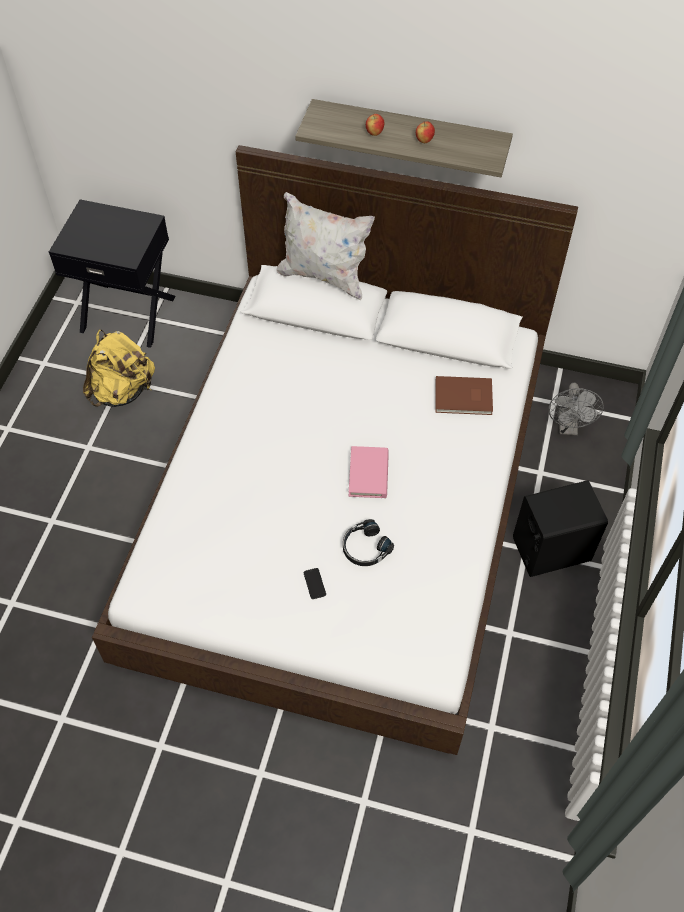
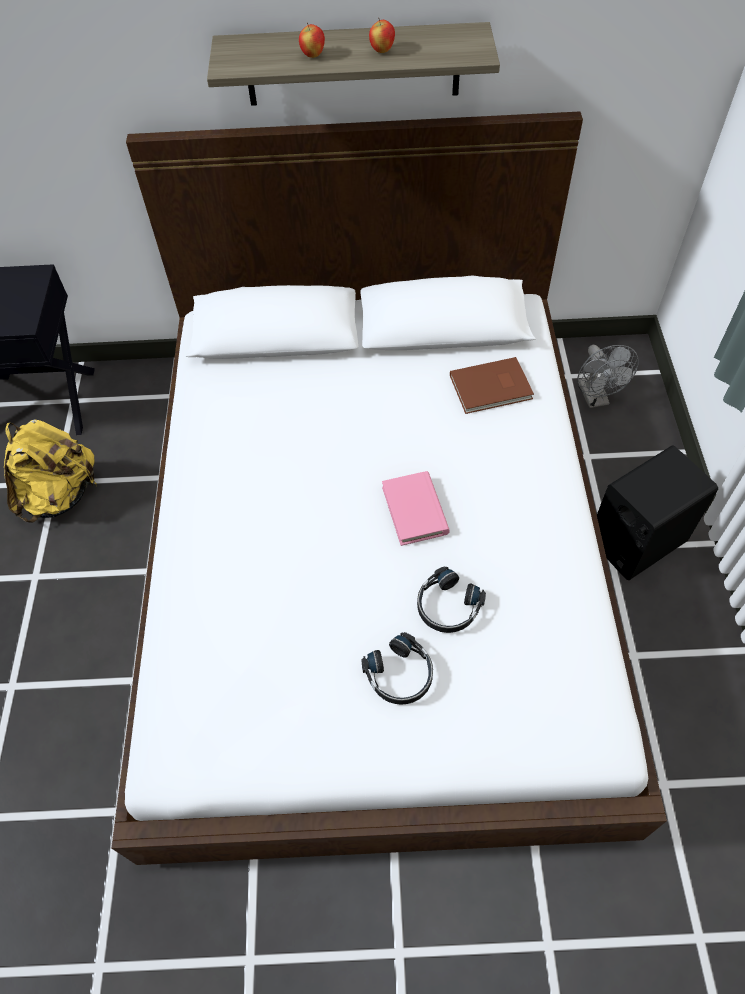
camera: 15 degrees left, 0 degrees up
white pillow [276,192,375,300] -> none
phone [304,568,326,599] -> black headphones [361,632,433,705]

